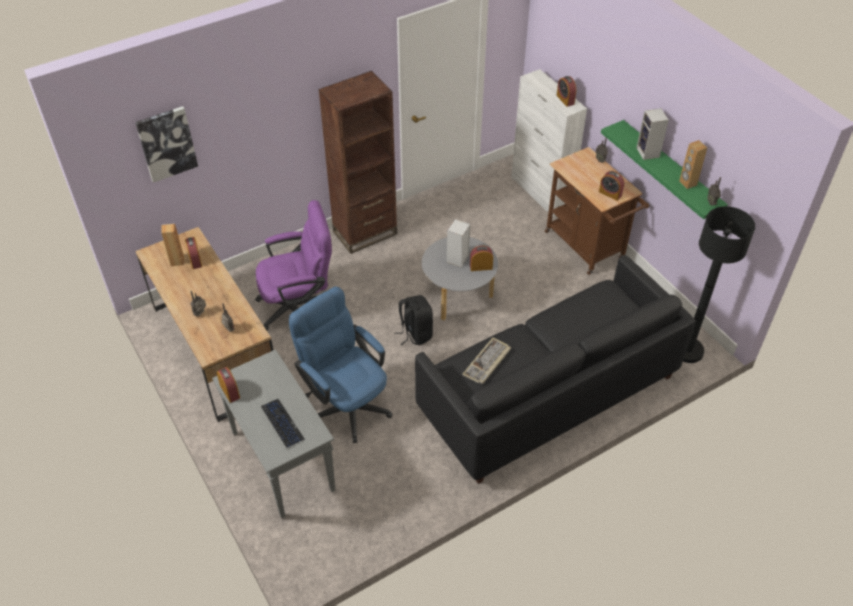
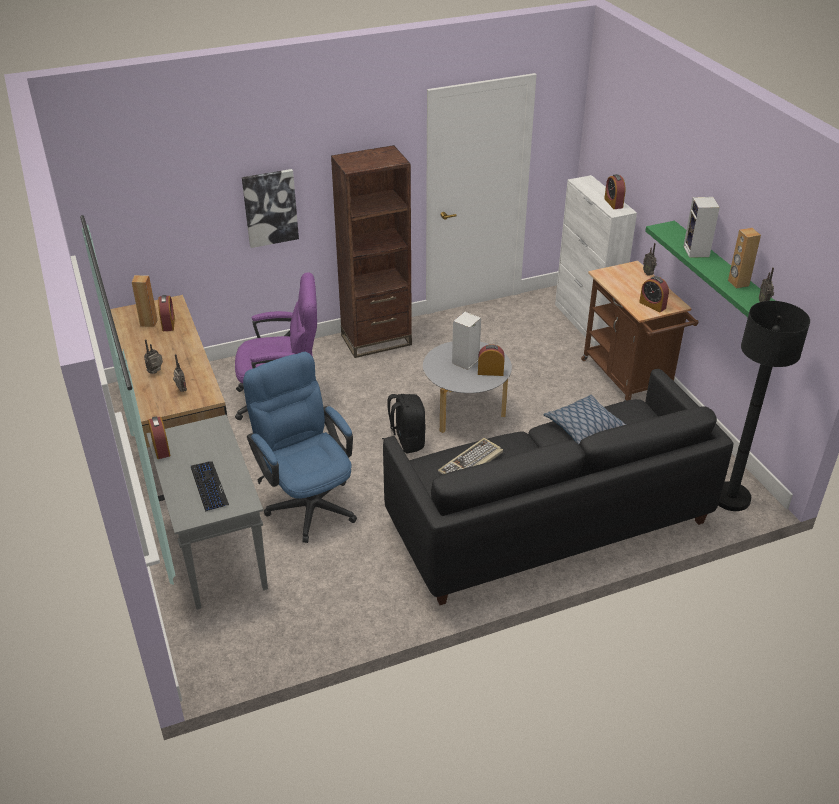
camera: 10 degrees right, 10 degrees down
picture [135,106,198,183] -> picture moved to [242,169,299,248]
none -> pillow [543,395,626,444]

